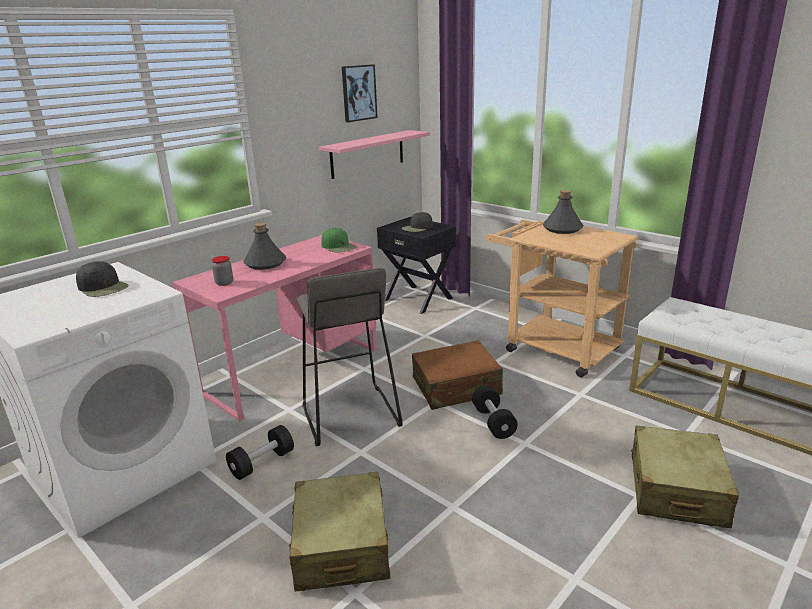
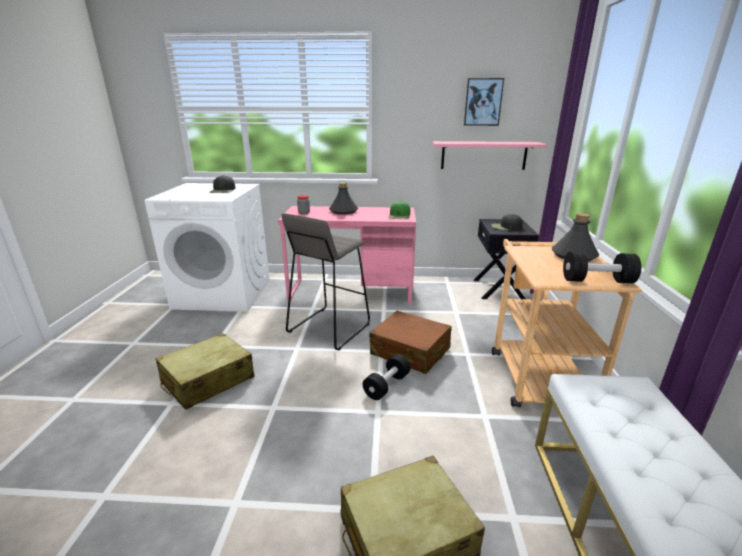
camera: 50 degrees right, 0 degrees up
black dumbbell [226,425,294,480] -> black dumbbell moved to [563,252,641,283]

